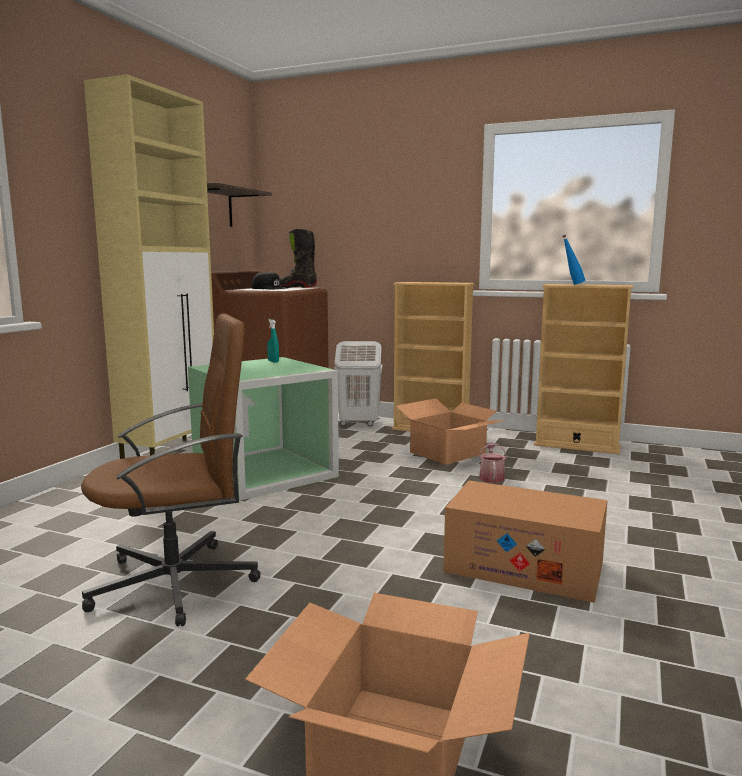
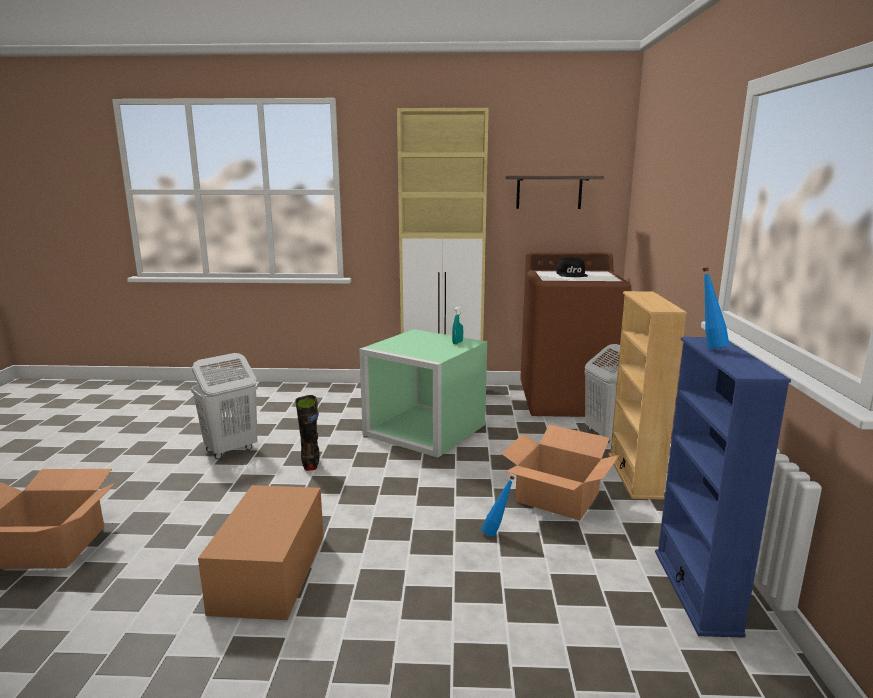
camera: 70 degrees right, 5 degrees up
brown office chair [81,314,261,626] -> white laundry basket [191,353,258,459]
black boot [279,229,317,288] -> black boot moved to [295,395,320,471]
watering can [479,443,507,483] -> blue bottle [481,475,515,536]
beige bookcase [534,284,633,454] -> blue bookcase [655,337,791,638]

